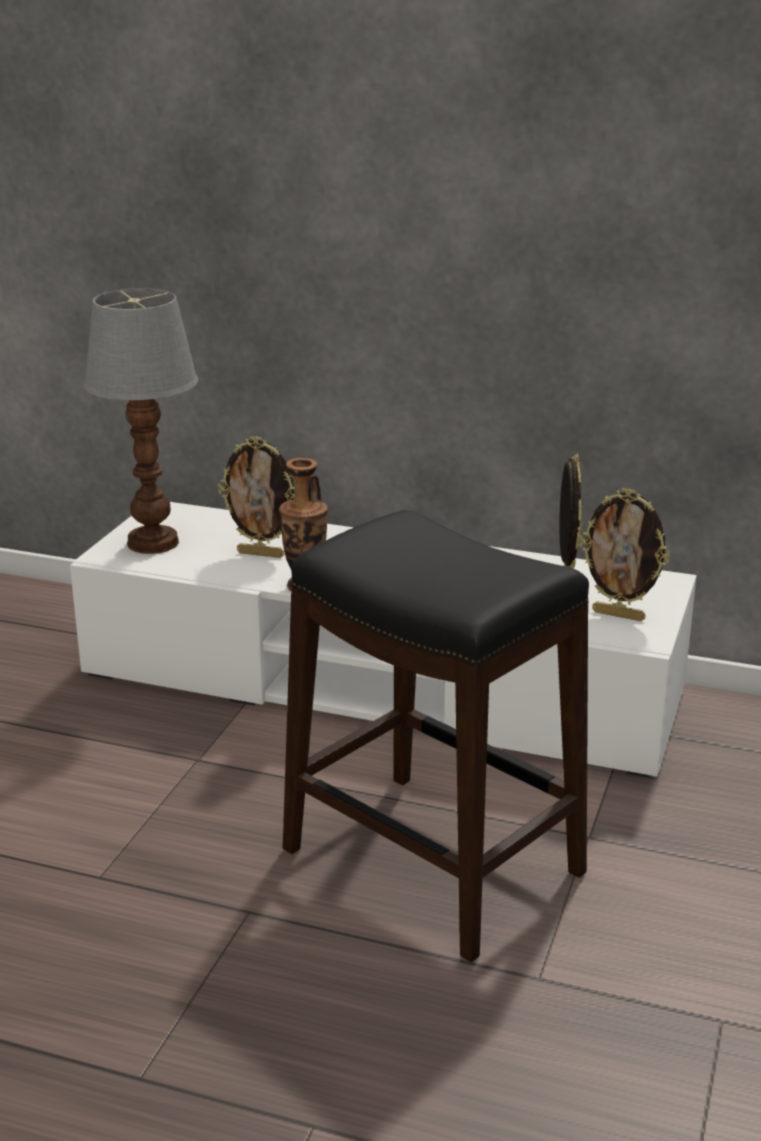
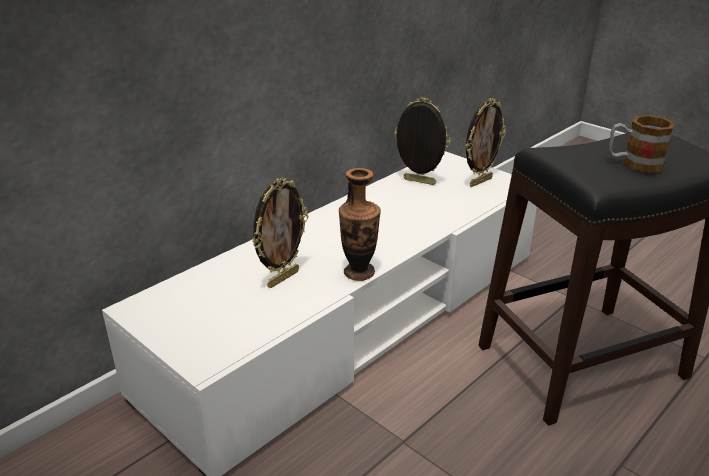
camera: 65 degrees left, 5 degrees up
table lamp [83,288,198,554] -> none
none -> mug [609,115,675,173]

